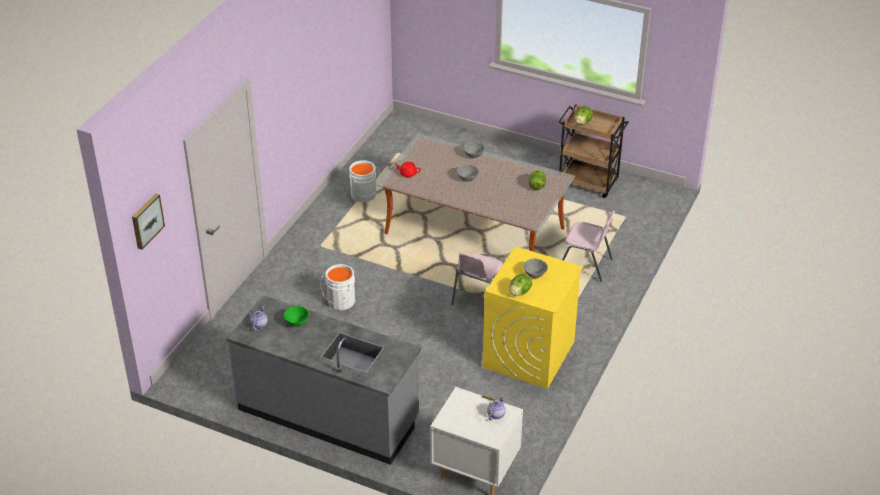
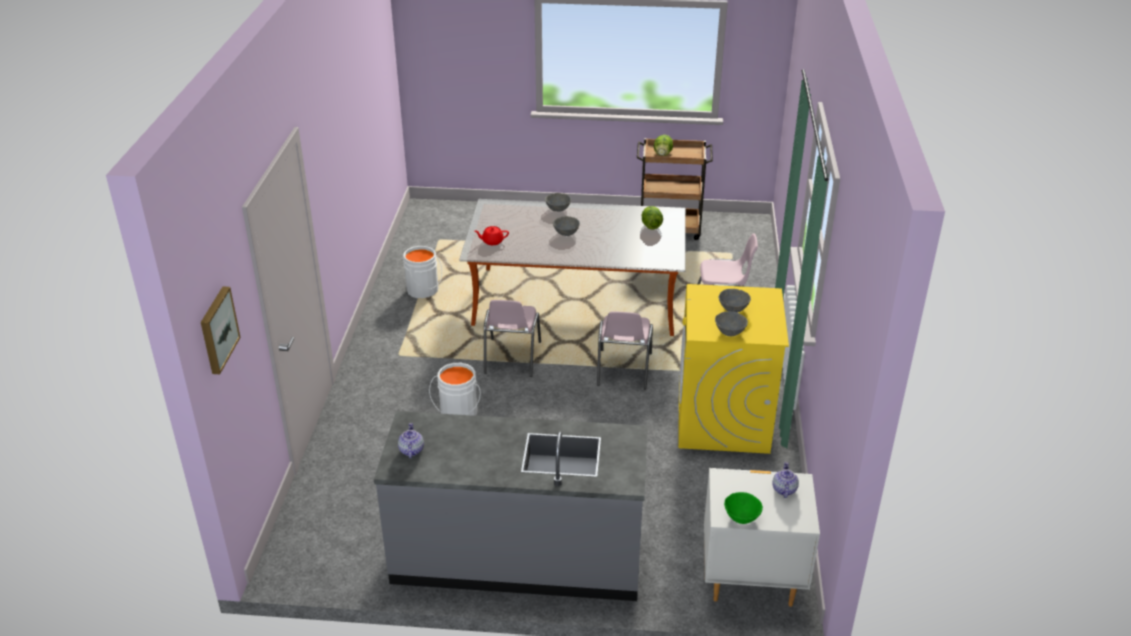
camera: 20 degrees left, 5 degrees down
green bowl [284,306,309,327] -> green bowl moved to [724,492,763,524]
lettuce [509,274,532,296] -> grey bowl [715,311,748,336]
none -> pink chair [484,300,541,377]

